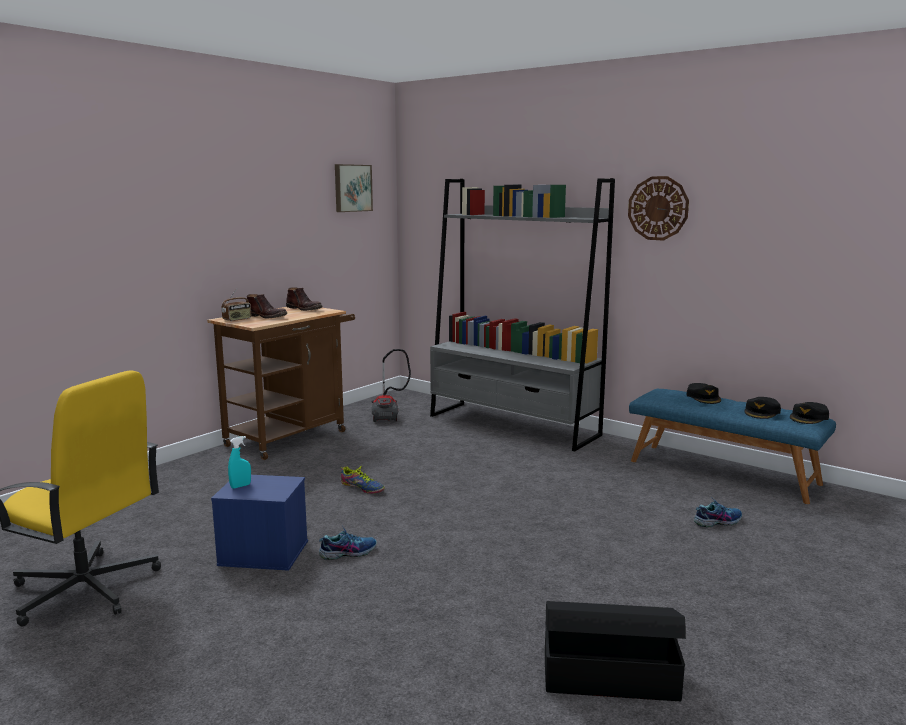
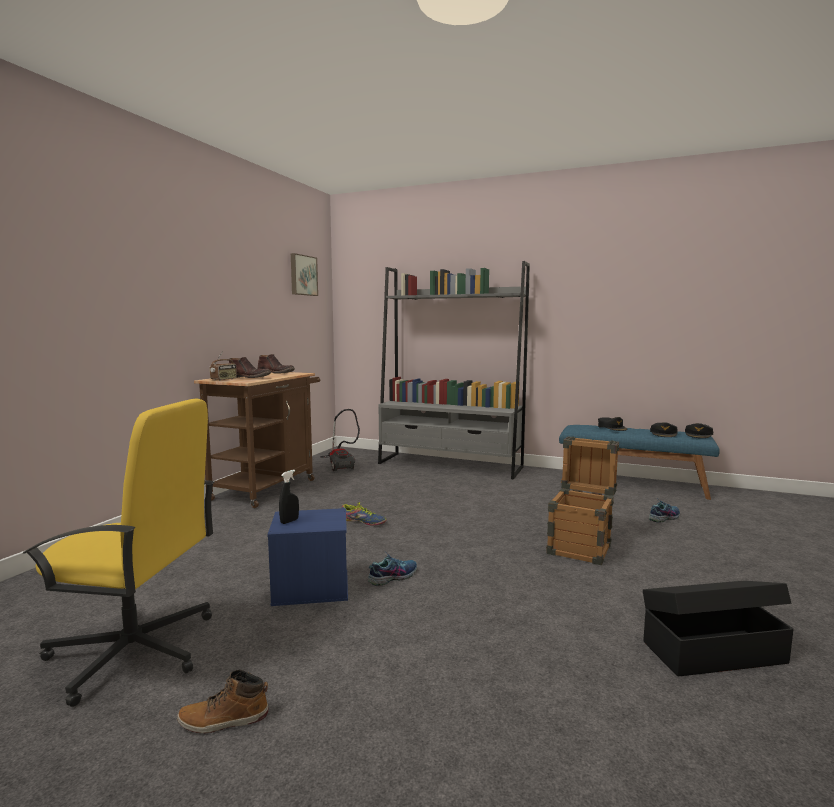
camera: 15 degrees left, 5 degrees down
turquoise spray bottle [228,436,251,489] -> black spray bottle [279,470,299,524]
wall clock [628,176,689,240] -> none
none -> boot [177,670,269,734]
none -> crate [546,436,619,565]

